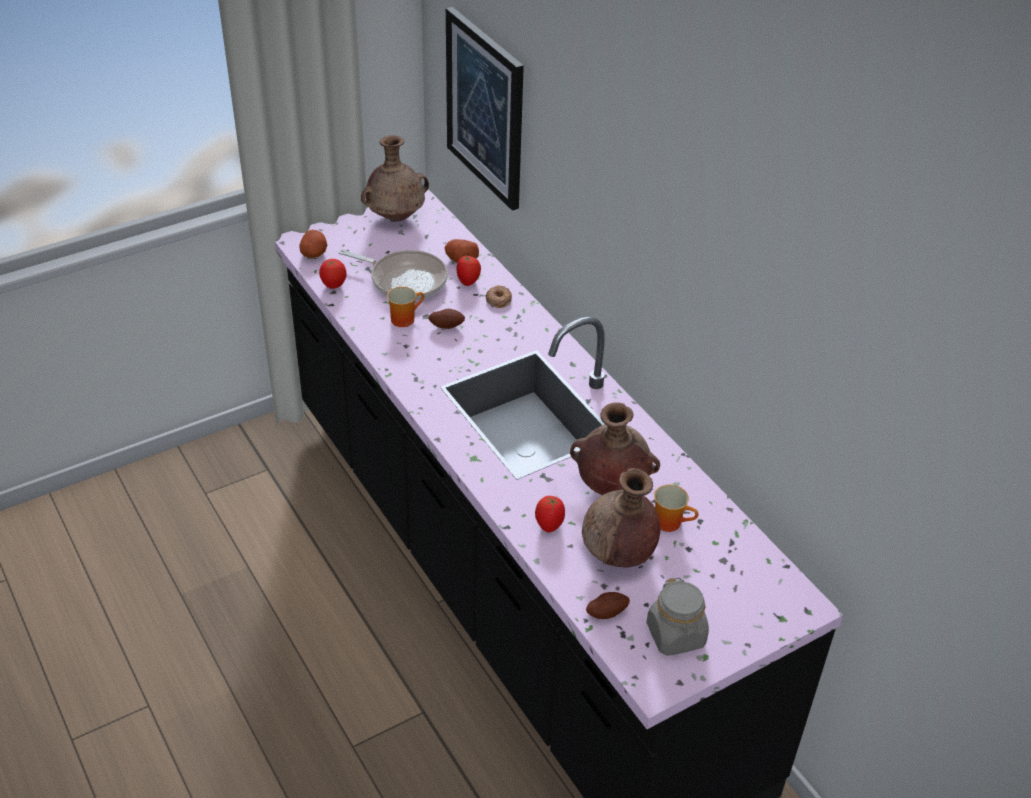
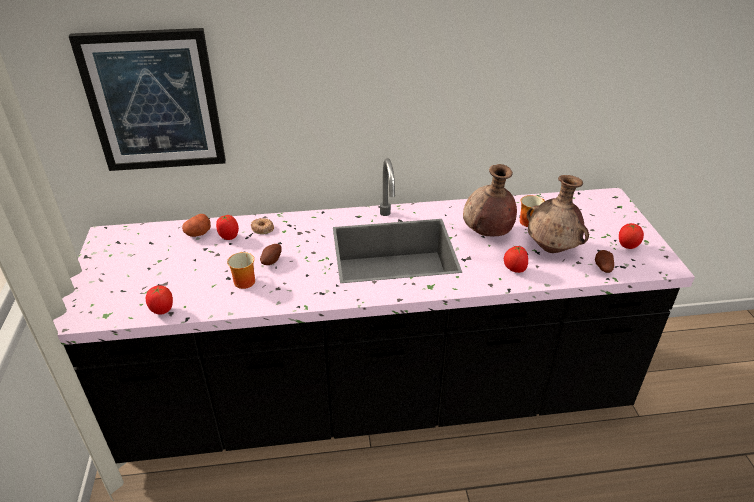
camera: 65 degrees left, 5 degrees down
potato [299,230,328,258] -> none
frying pan [338,249,448,300] -> none
brown vase [361,135,429,221] -> none
grey jar [647,577,709,656] -> tomato [619,223,644,249]

